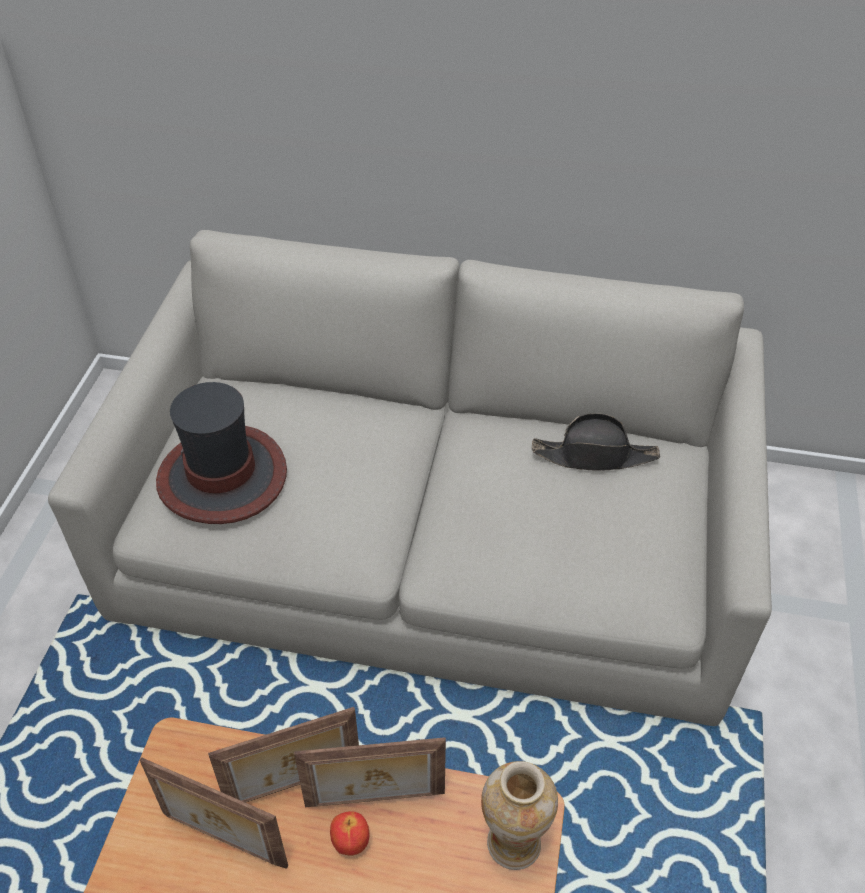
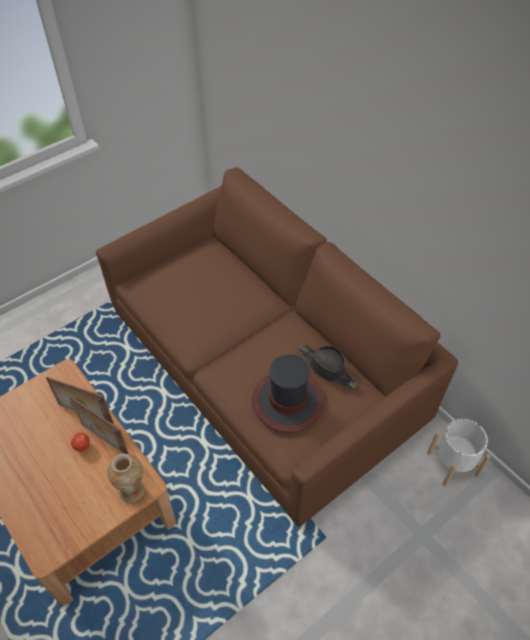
camera: 40 degrees right, 5 degrees up
grey sofa [48,230,772,726] -> brown sofa [96,167,458,526]
picture frame [140,757,288,869] -> none
hat [156,382,287,524] -> hat moved to [252,354,324,433]
none -> white planter [427,419,491,487]

